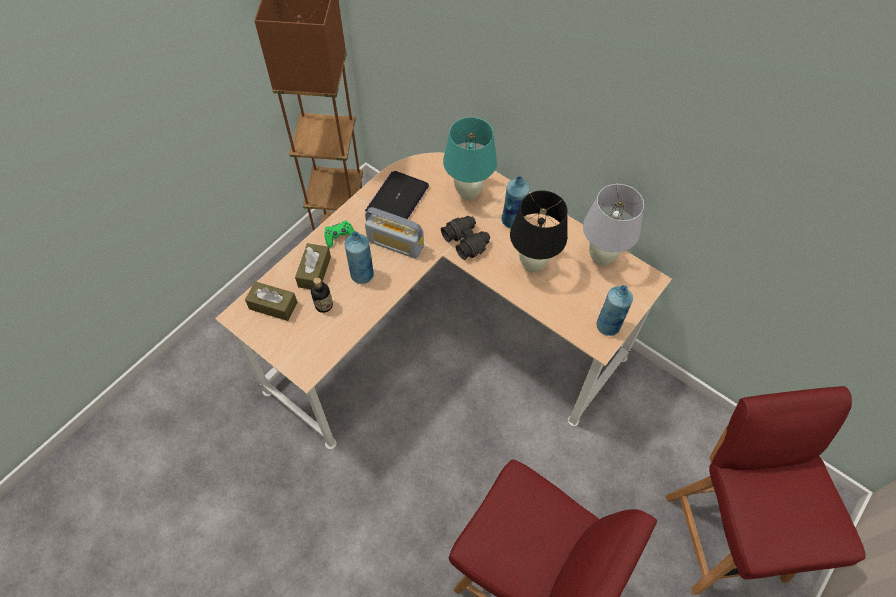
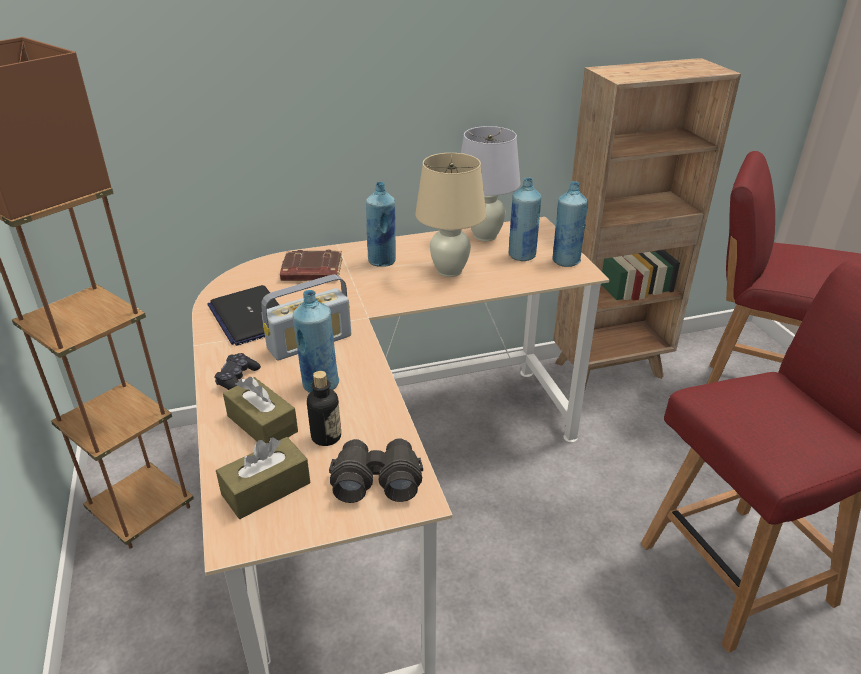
camera: 55 degrees left, 25 degrees down
green game controller [324,220,354,247] -> black game controller [215,353,261,390]
black binoculars [441,216,490,260] -> black binoculars moved to [329,438,423,503]
turquoise table lamp [443,117,497,200] -> brown book [280,250,343,281]
black table lamp [510,191,568,273] -> beige table lamp [415,153,486,277]
none -> blue bottle [508,178,541,261]
none -> brown bookcase [553,58,741,392]

